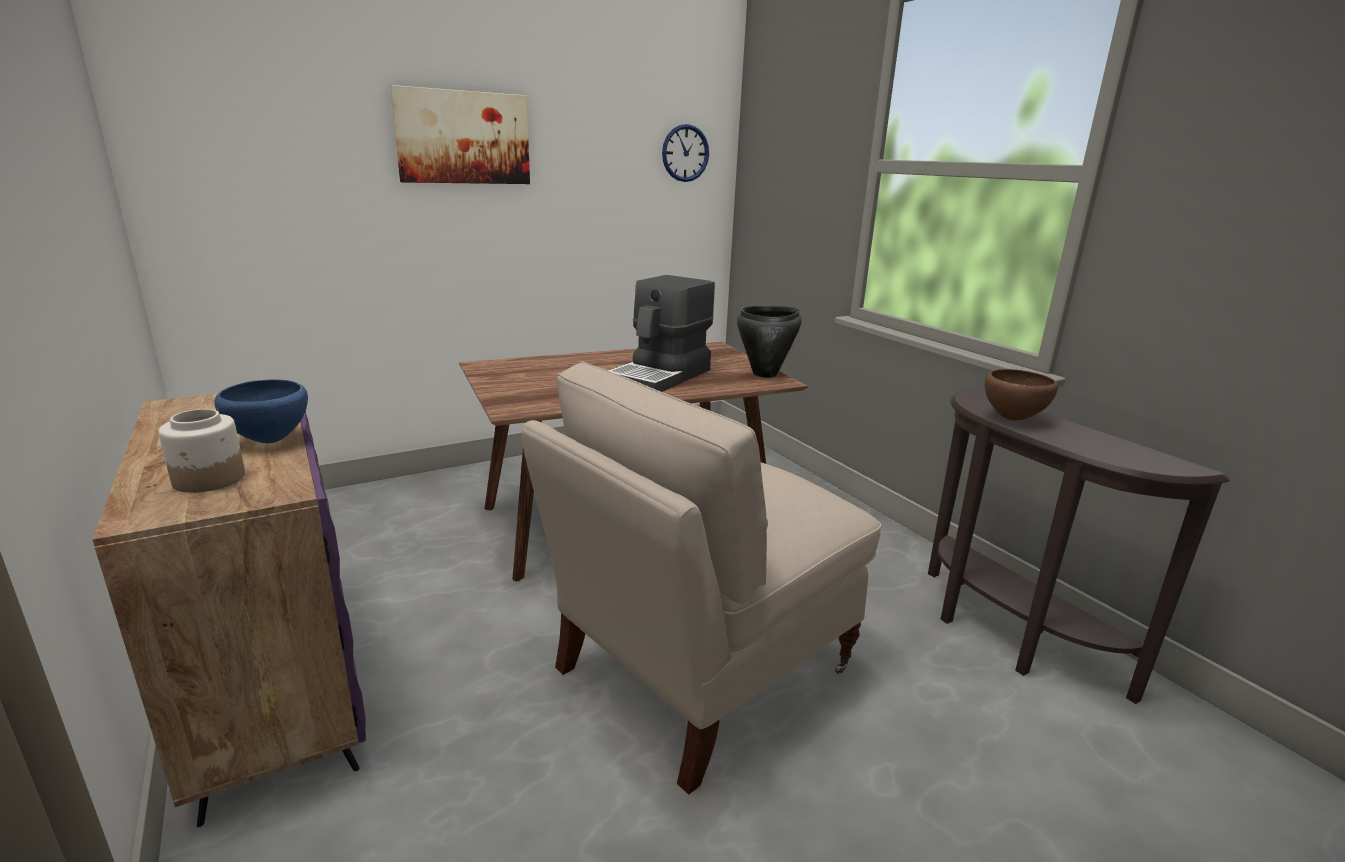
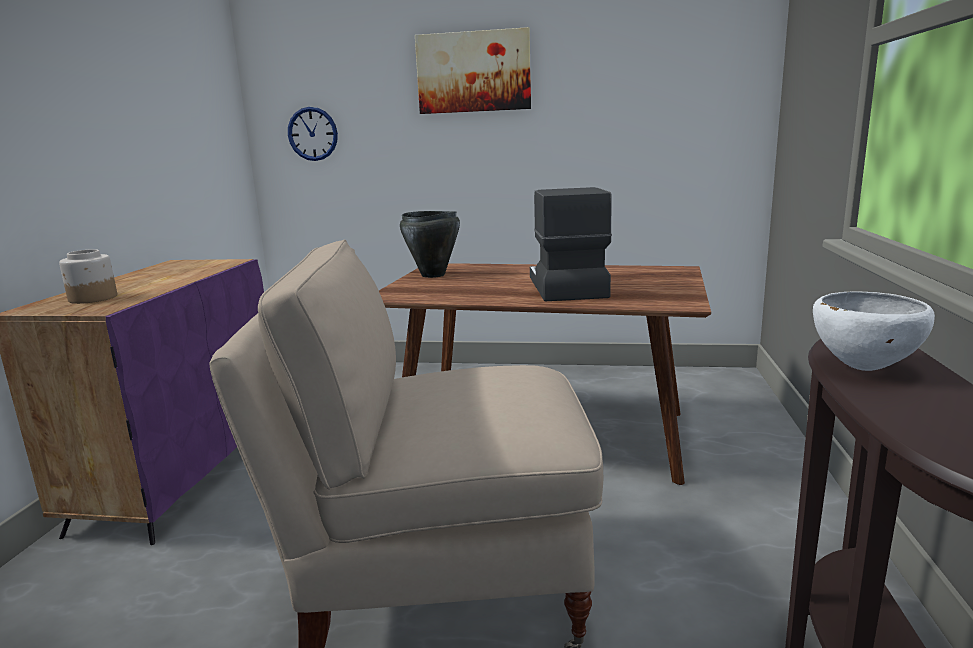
camera: 40 degrees right, 5 degrees down
blue bowl [214,379,308,443] -> none
coffee machine [608,275,715,392] -> coffee machine turned 105 degrees clockwise [530,187,612,301]
wall clock [662,124,709,182] -> wall clock moved to [288,107,338,161]
black cooking pot [737,306,802,378] -> black cooking pot moved to [400,211,460,278]
brown bowl [985,369,1058,421] -> white bowl [813,291,935,371]

